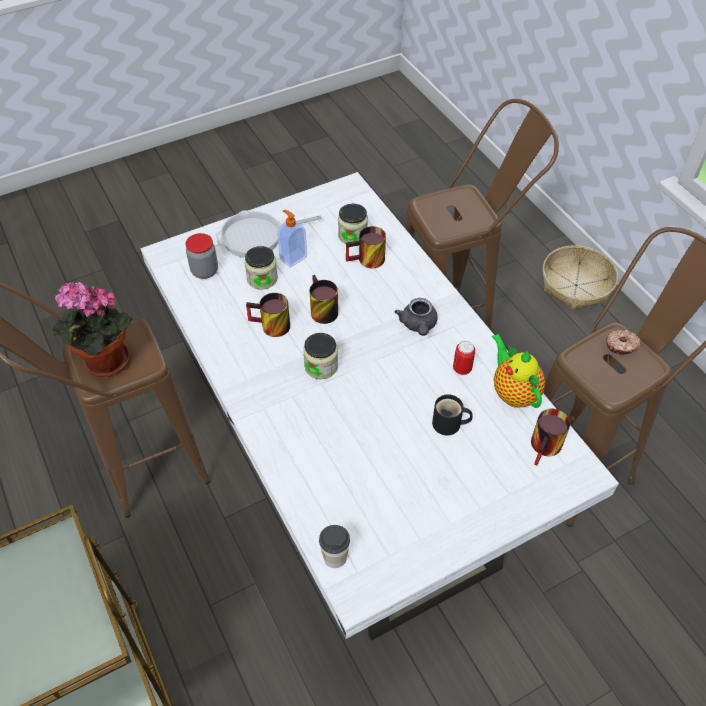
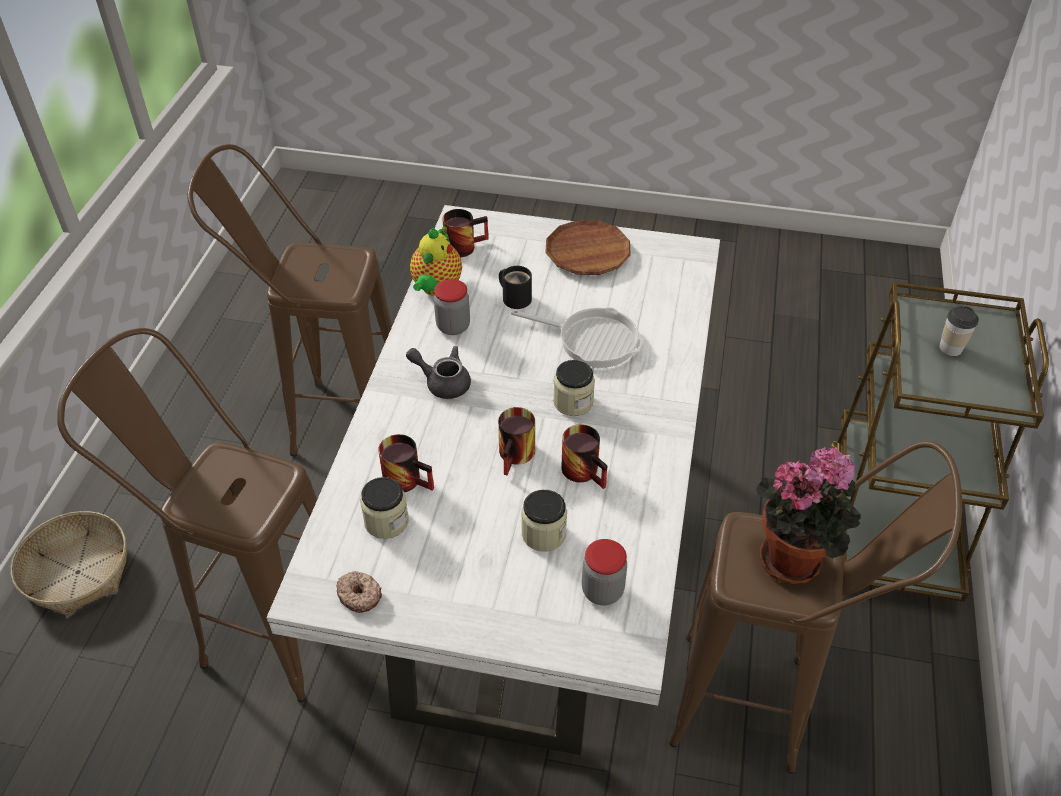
camera: 140 degrees left, 5 degrees down
frying pan [216,210,322,257] -> frying pan moved to [511,307,645,368]
soap dispenser [277,210,307,268] -> none
cup [319,525,350,568] -> cup moved to [939,306,979,356]
grey teapot [395,298,438,336] -> grey teapot turned 105 degrees counterclockwise [406,346,471,399]
can [453,341,475,375] -> jar [434,279,470,335]
donut [606,330,641,355] -> donut moved to [336,571,382,613]
none -> brown plate [545,220,630,275]

